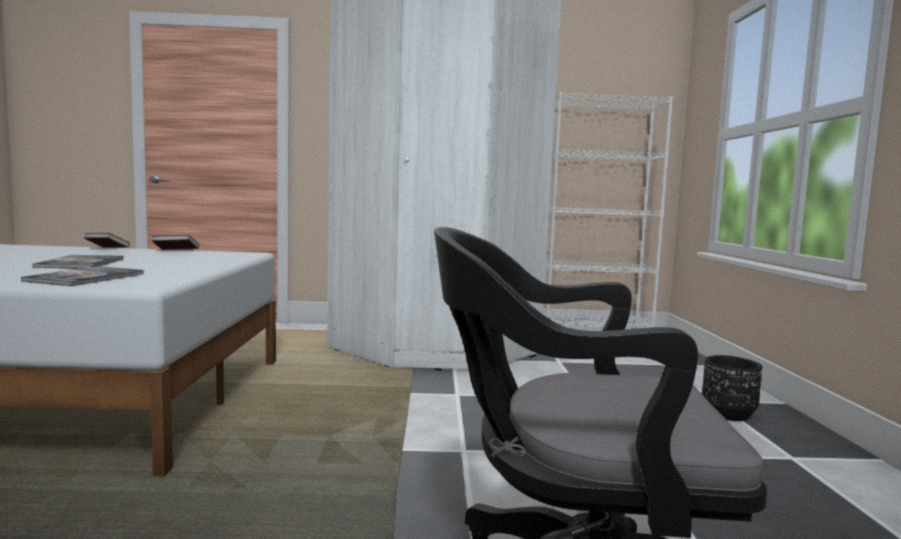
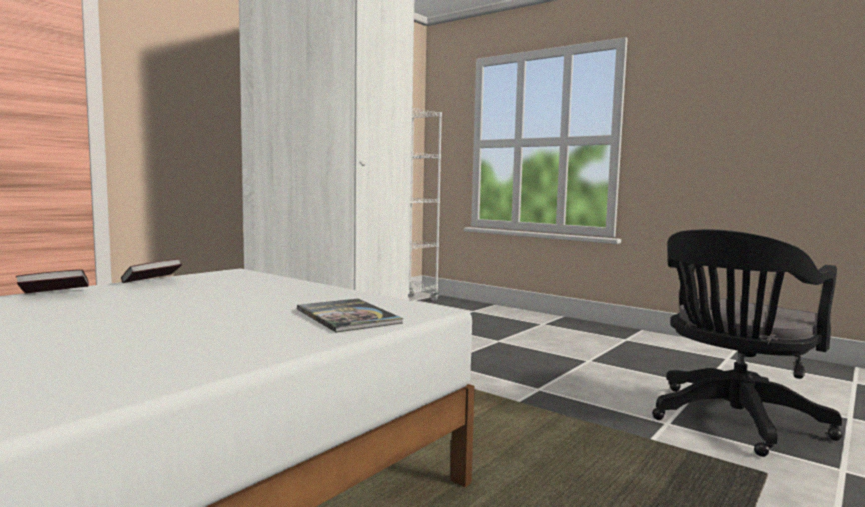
camera: 50 degrees left, 0 degrees up
book [32,255,124,269] -> none
black planter [702,355,763,421] -> none

